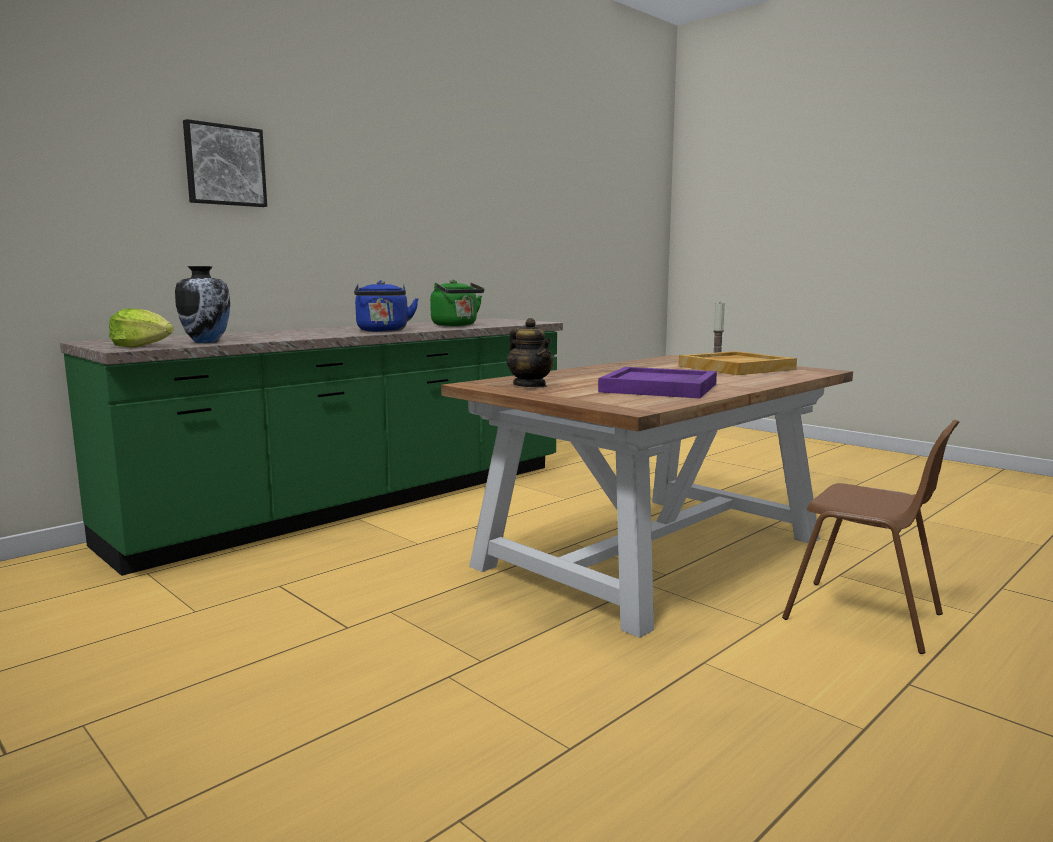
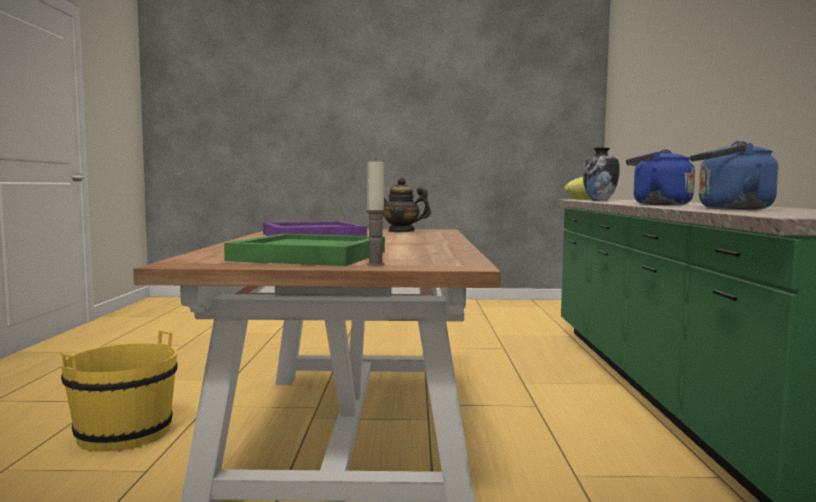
camera: 135 degrees right, 5 degrees down
picture [183,119,267,207] -> none
green kettle [430,280,484,326] -> blue kettle [690,141,778,210]
beige tray [679,351,797,375] -> green tray [224,234,385,266]
brown chair [782,420,959,654] -> yellow bucket [61,330,178,452]

